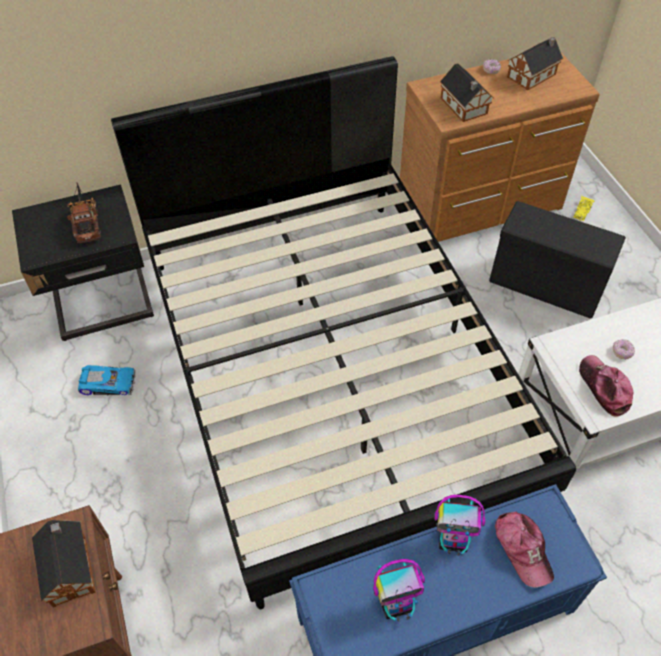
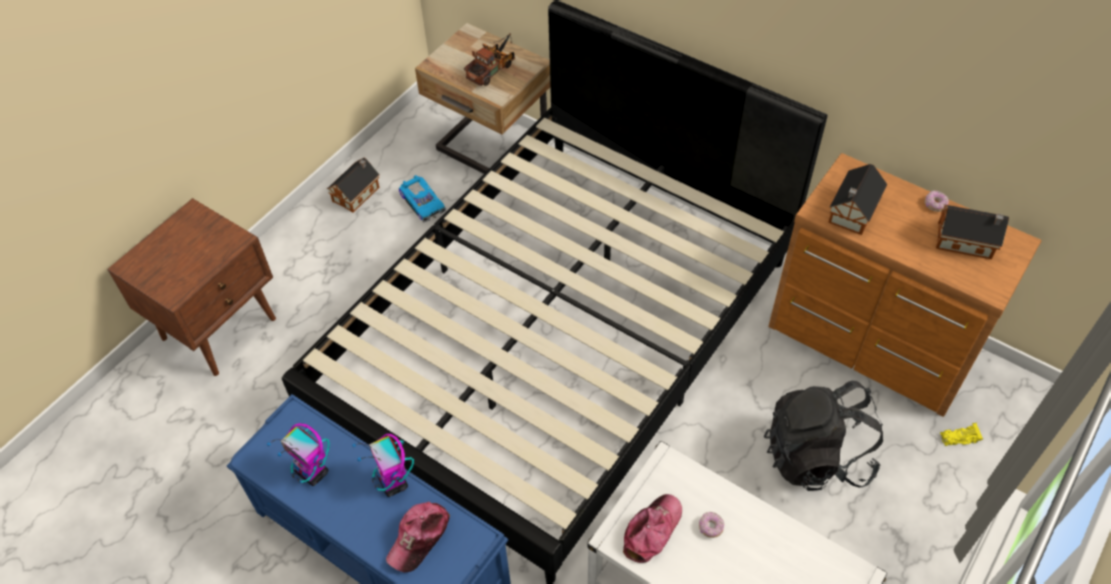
camera: 55 degrees right, 0 degrees up
black nightstand [12,184,154,341] -> beige nightstand [415,23,550,179]
toy house [32,520,96,608] -> toy house moved to [327,158,380,213]
black storage box [489,201,626,319] -> black backpack [764,381,883,491]

